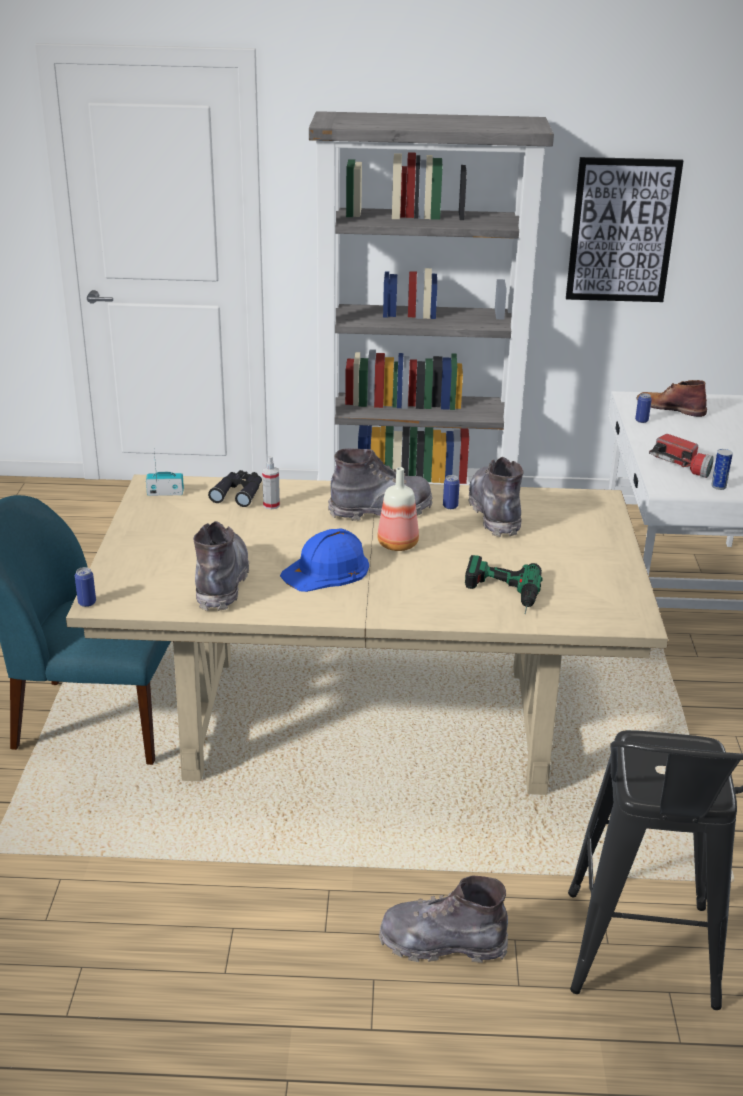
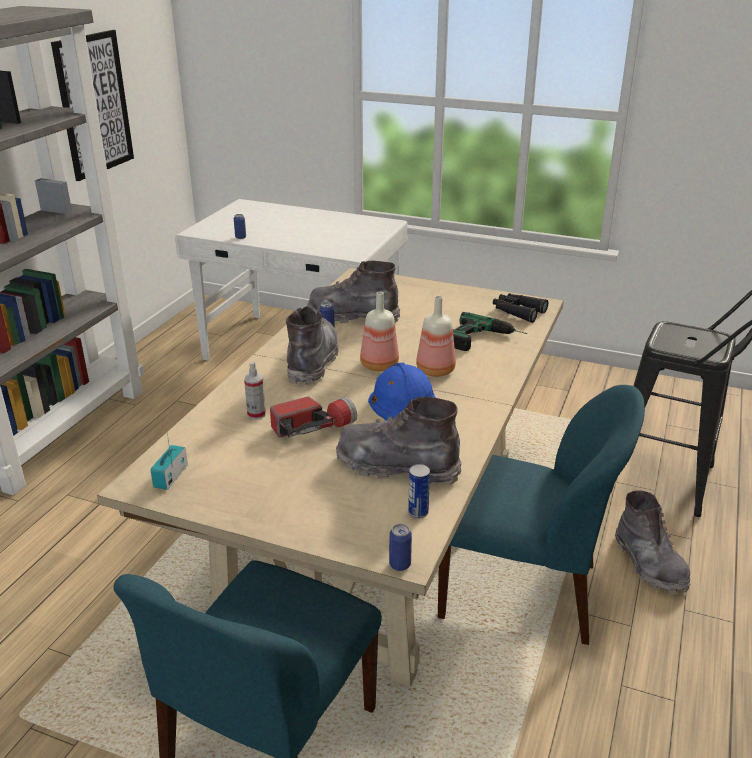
camera: 70 degrees left, 0 degrees up
black binoculars [208,470,262,507] -> black binoculars moved to [493,293,548,323]
grey boot [379,875,508,963] -> grey boot turned 45 degrees counterclockwise [615,491,691,594]
brown boot [637,380,707,417] -> none
flashlight [649,434,714,478] -> flashlight moved to [270,396,357,438]
can [711,449,733,490] -> can moved to [408,464,430,519]
none -> bottle [416,296,456,377]
none -> blue chair [438,385,645,645]

